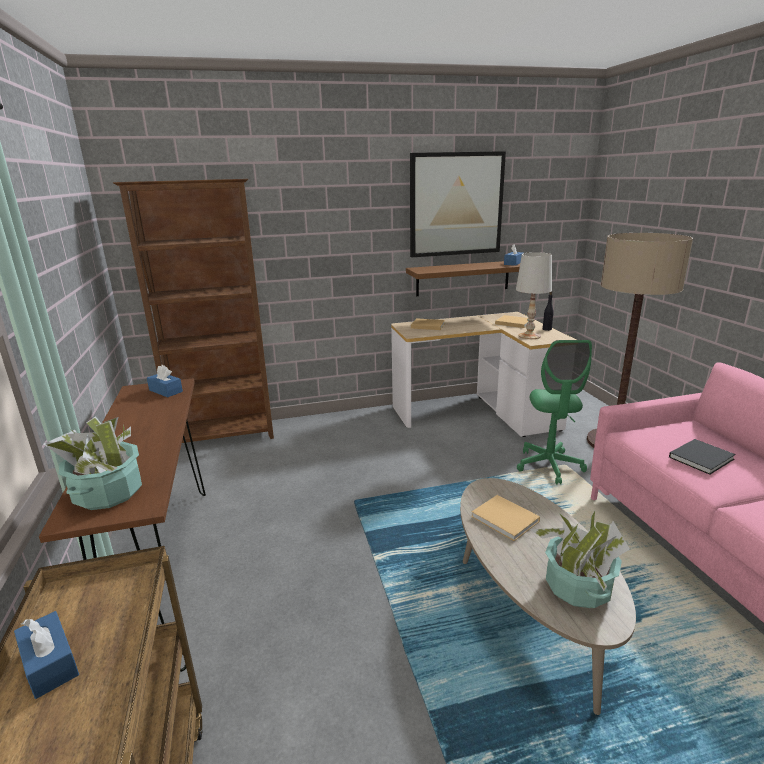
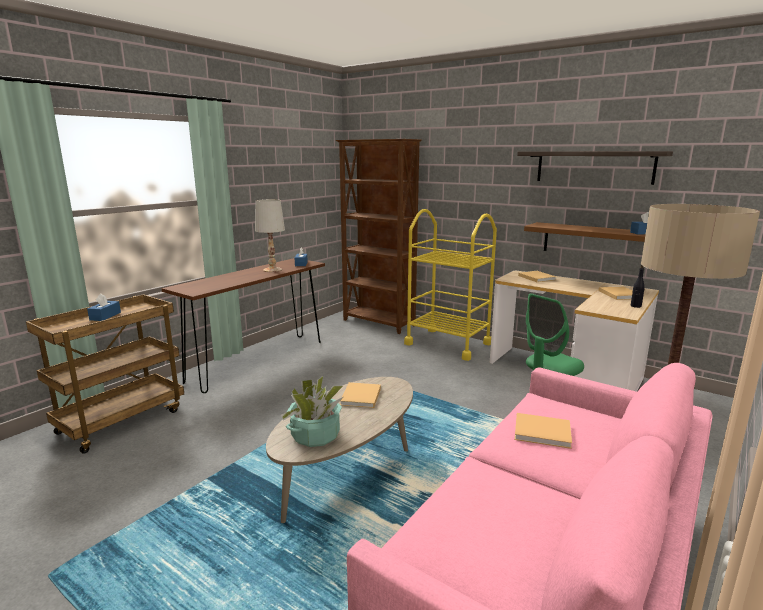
camera: 50 degrees right, 5 degrees down
potted plant [44,416,142,510] -> none
picture [410,151,506,257] -> shelf [517,151,673,185]
white table lamp [516,252,552,339] -> white table lamp moved to [255,199,285,272]
black book [669,439,736,475] -> beige book [515,413,572,449]
none -> yellow cart [404,209,497,361]

